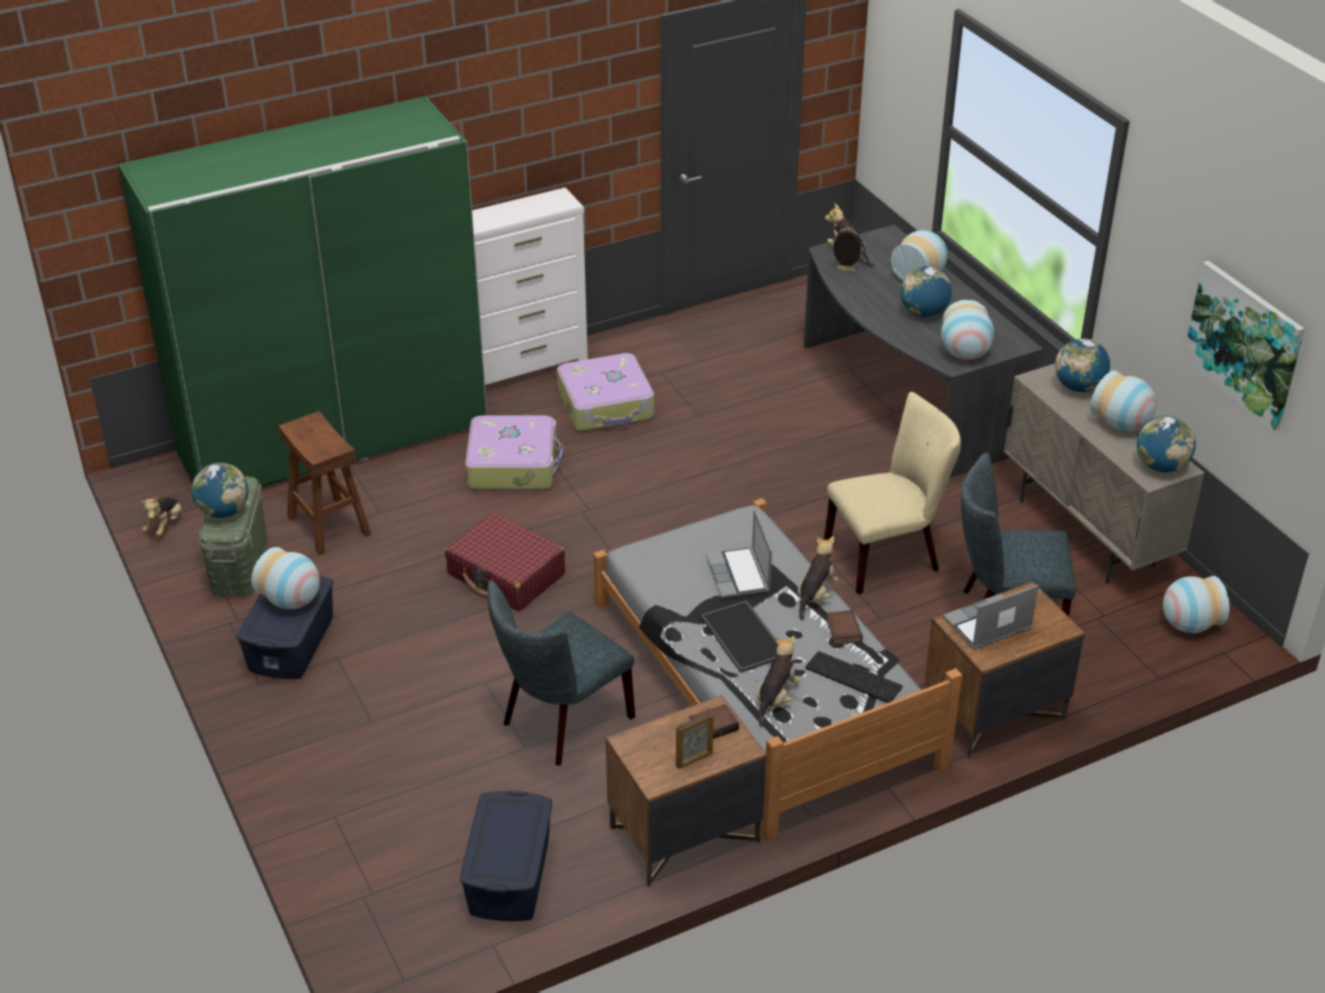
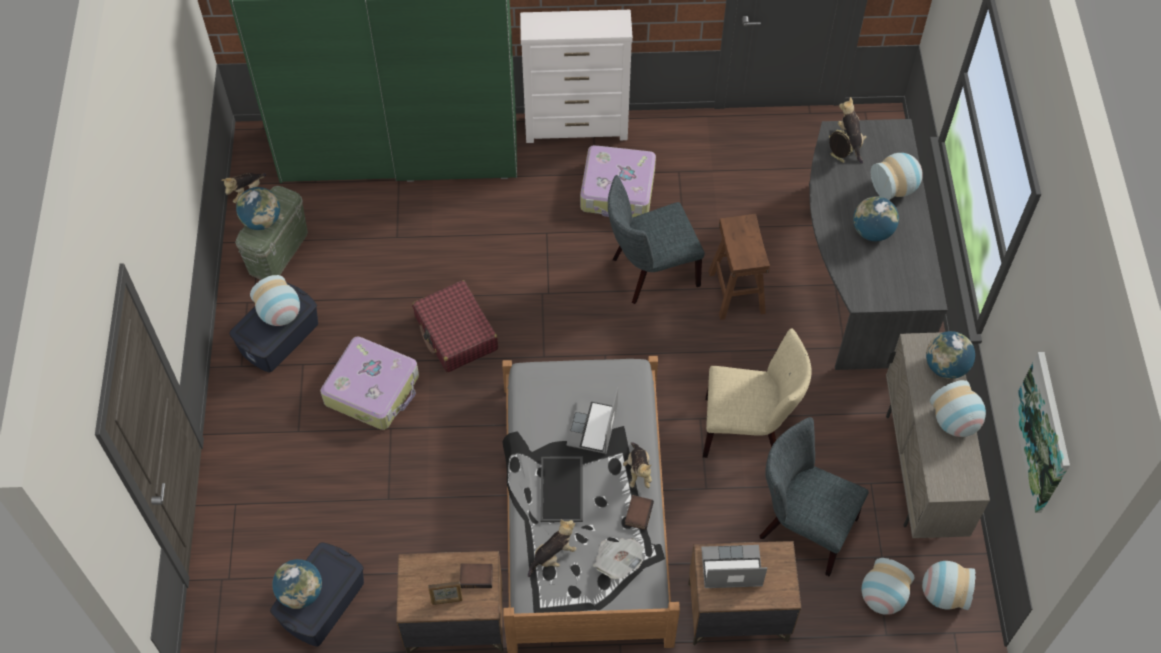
camera: 25 degrees right, 20 degrees up
brown stool [279,411,372,555] -> brown stool moved to [708,214,770,320]
suitcase [465,416,564,490] -> suitcase moved to [320,337,419,430]
grey chair [488,580,635,766] -> grey chair moved to [608,175,705,304]
plush toy [798,536,839,620] -> plush toy turned 120 degrees clockwise [623,442,652,488]
keyboard [805,651,903,703] -> newspaper [593,538,644,579]
vase [941,300,994,360] -> vase moved to [862,558,915,615]
globe [1137,416,1196,472] -> globe moved to [272,559,322,609]

